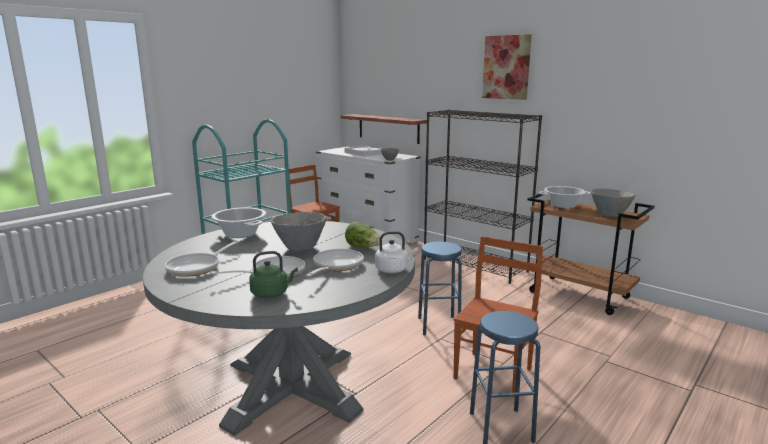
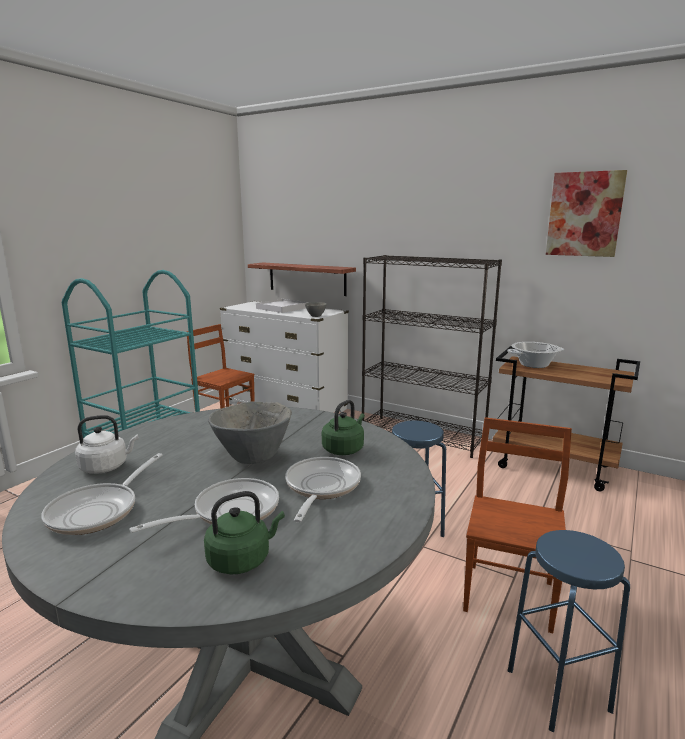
camera: 10 degrees left, 0 degrees up
cooking pot [211,207,266,238] -> none
lettuce [345,222,380,247] -> green kettle [322,400,365,455]
white kettle [375,231,418,273] -> white kettle moved to [75,415,139,474]
picture [482,34,532,100] -> picture moved to [546,170,627,257]
grey bowl [591,188,635,217] -> none

